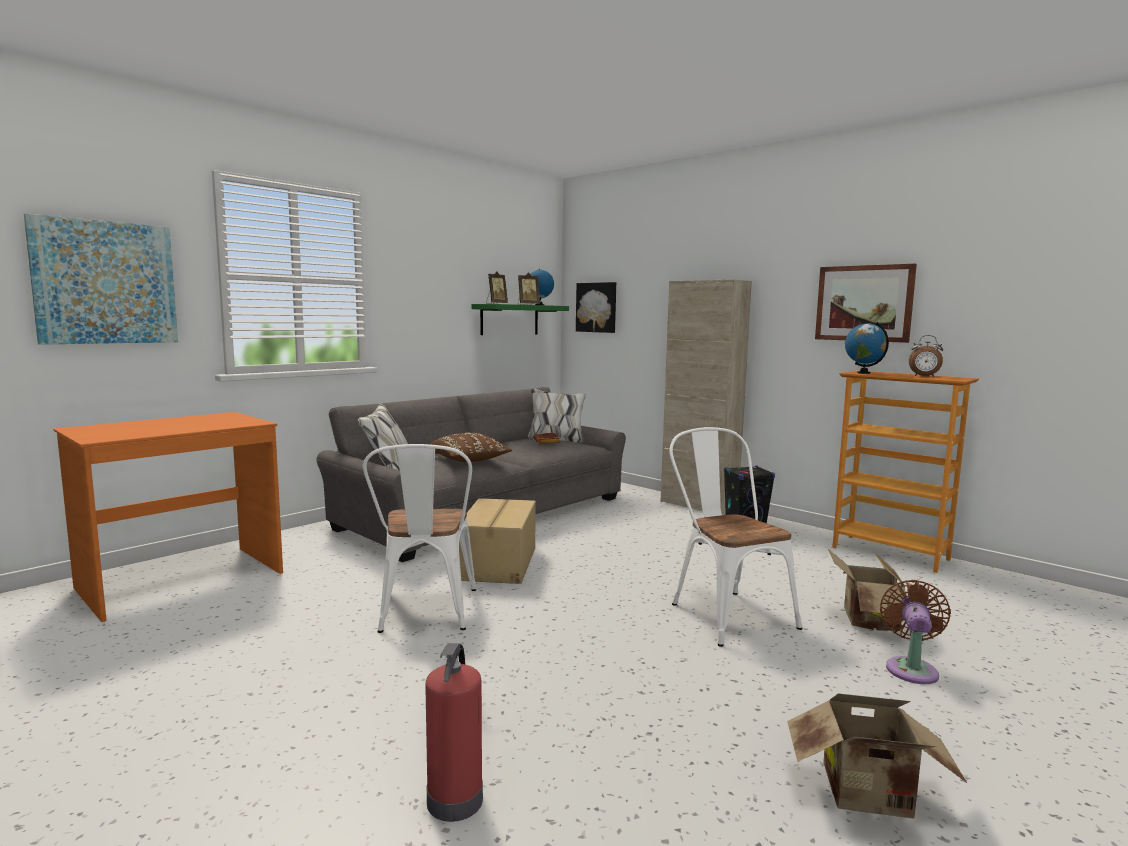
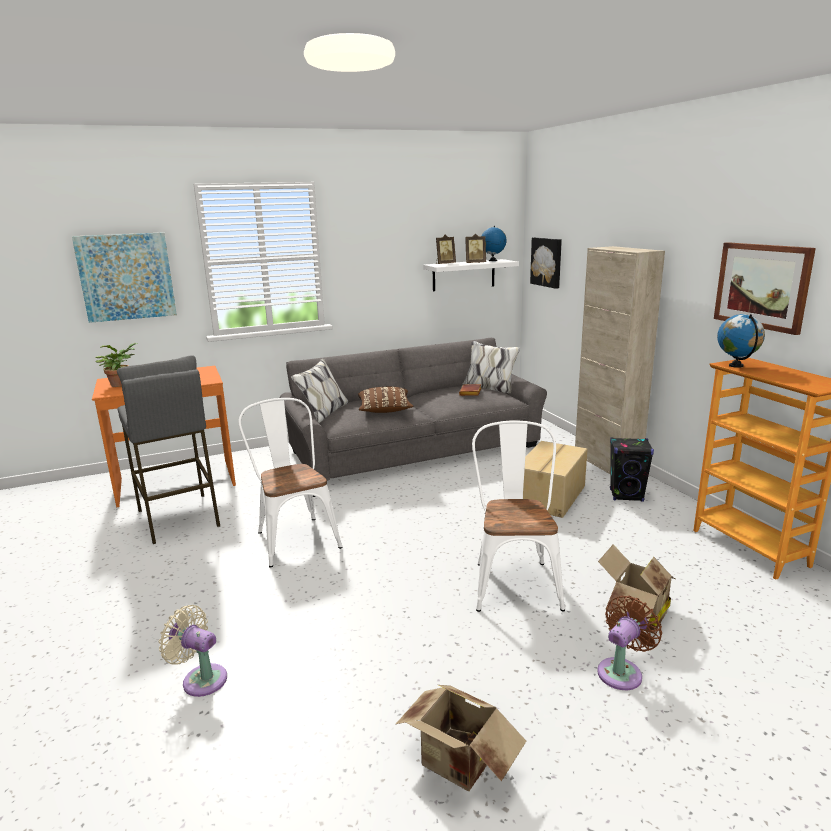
camera: 25 degrees right, 10 degrees up
white chair [363,444,476,633] -> white chair turned 135 degrees clockwise [238,398,343,568]
fire extinguisher [425,643,483,822] -> beige fan [159,605,227,697]
cardboard box [459,498,536,584] -> cardboard box moved to [523,441,587,518]
green shelf [471,304,569,335] -> white shelf [423,259,519,291]
alarm clock [909,335,943,377] -> none
none -> potted plant [95,343,138,387]
none -> grey stool [117,356,220,544]

